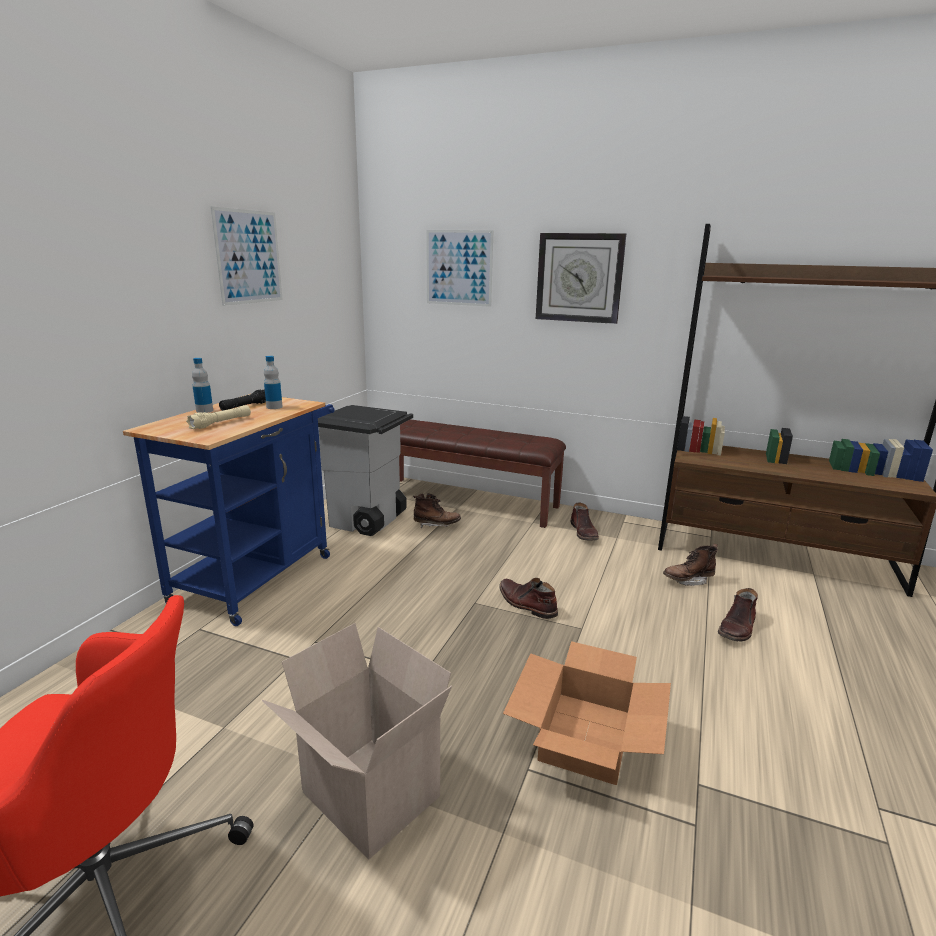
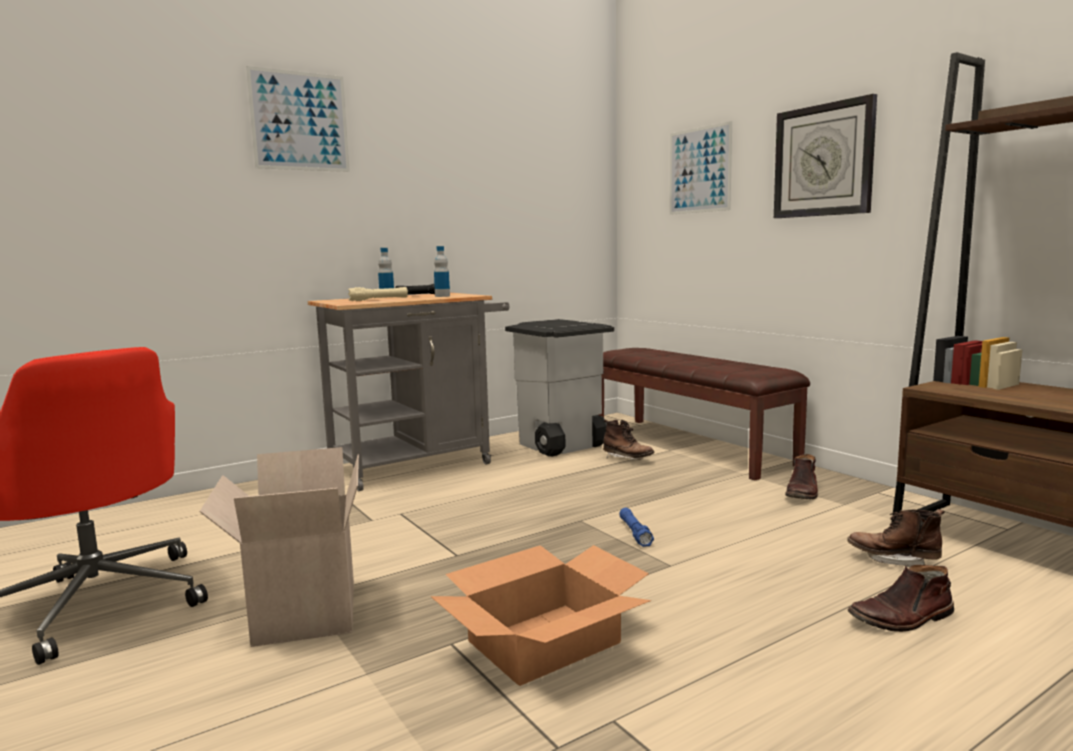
camera: 35 degrees right, 10 degrees down
blue cart [123,394,335,626] -> grey cart [308,293,509,491]
picture [211,207,283,306] -> picture moved to [246,66,350,172]
brown boot [499,578,558,619] -> blue flashlight [619,508,654,547]

